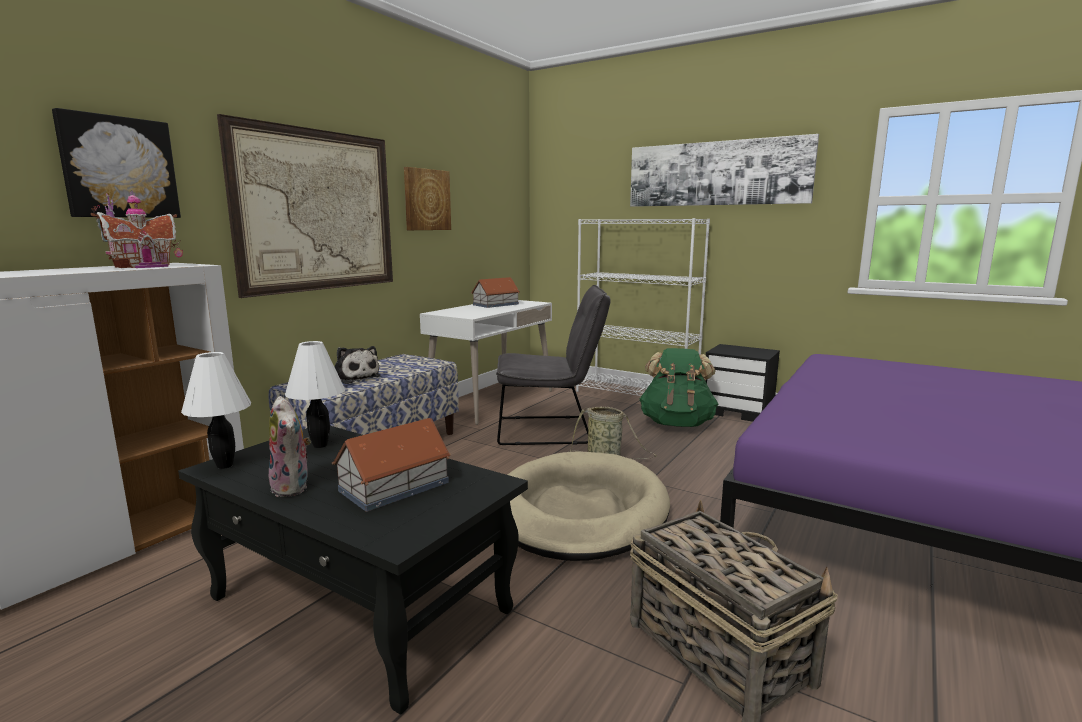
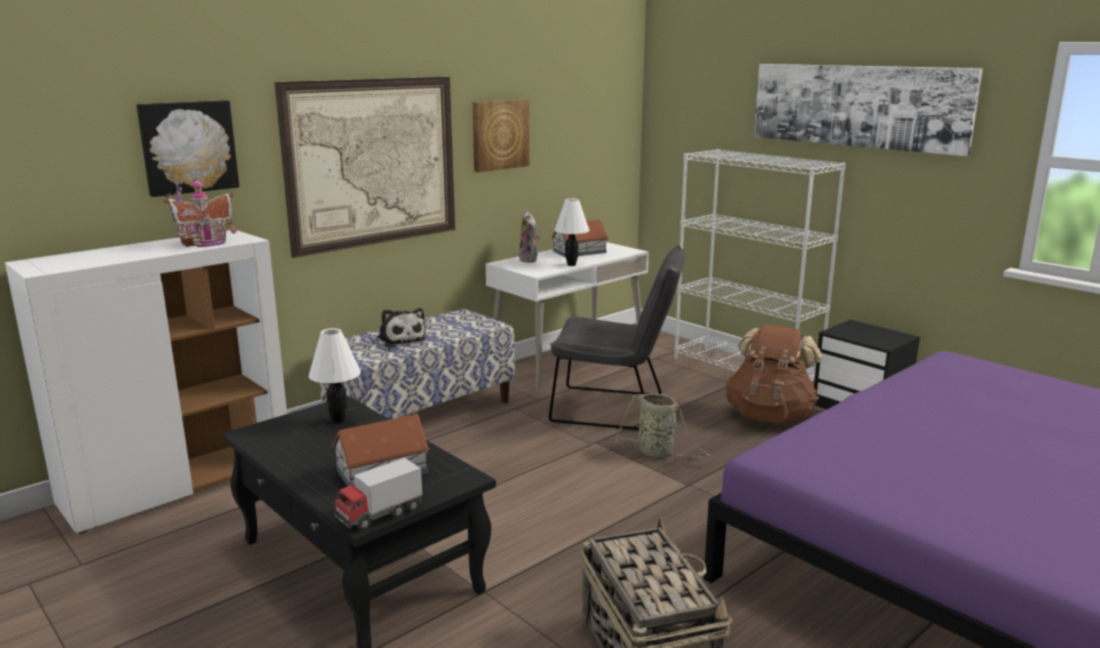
camera: 15 degrees right, 5 degrees up
white table lamp [181,352,251,469] -> white table lamp moved to [555,199,590,266]
plush toy [269,396,311,497] -> plush toy moved to [519,212,540,263]
beige dog bed [507,451,670,561] -> none
green backpack [640,348,718,427] -> brown backpack [726,325,822,423]
none -> toy truck [334,458,422,530]

